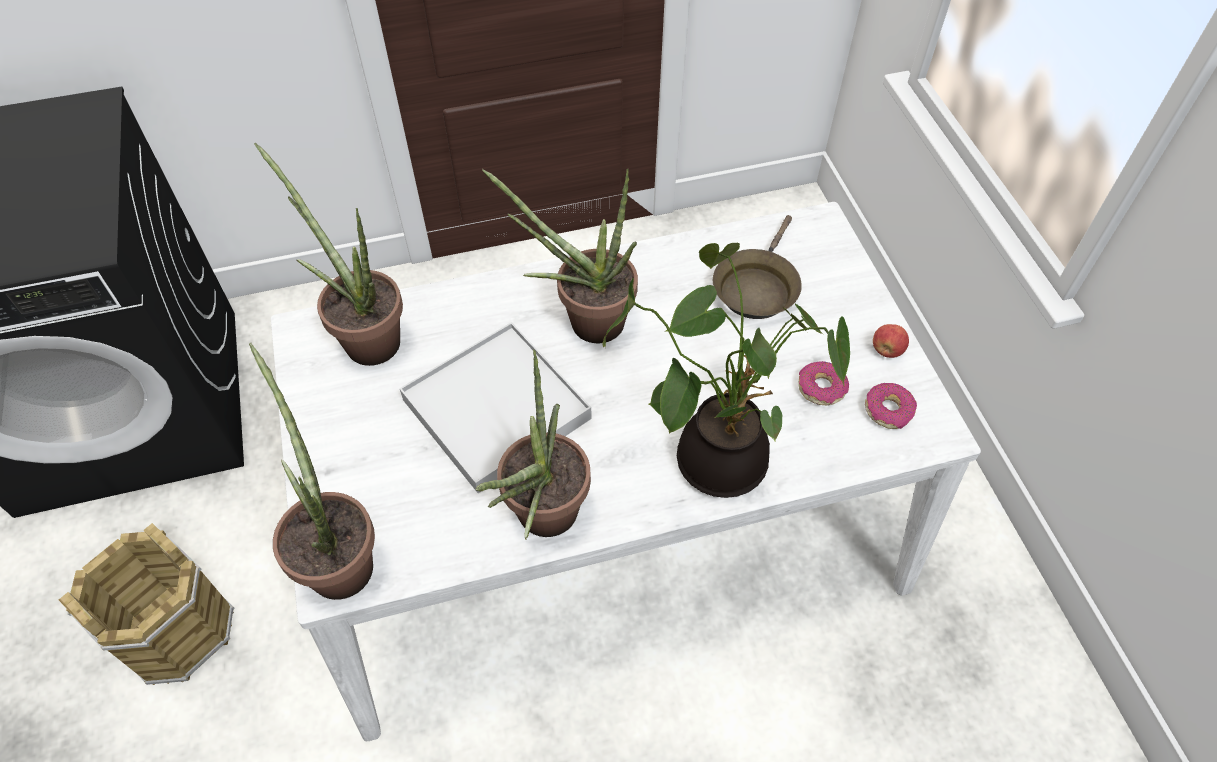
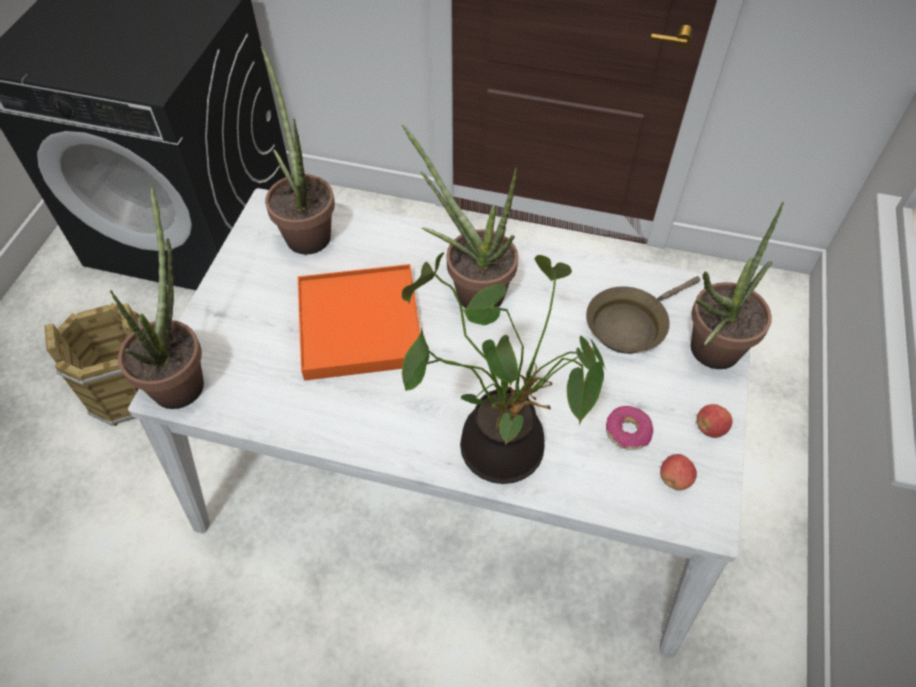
camera: 30 degrees right, 0 degrees up
white tray [399,322,592,493] -> orange tray [298,264,420,381]
potted plant [475,350,591,539] -> potted plant moved to [691,202,784,369]
donut [865,383,917,429] -> apple [660,454,697,491]

